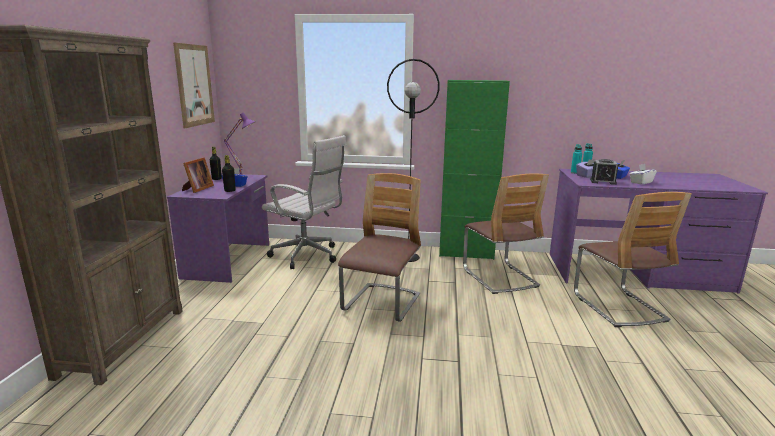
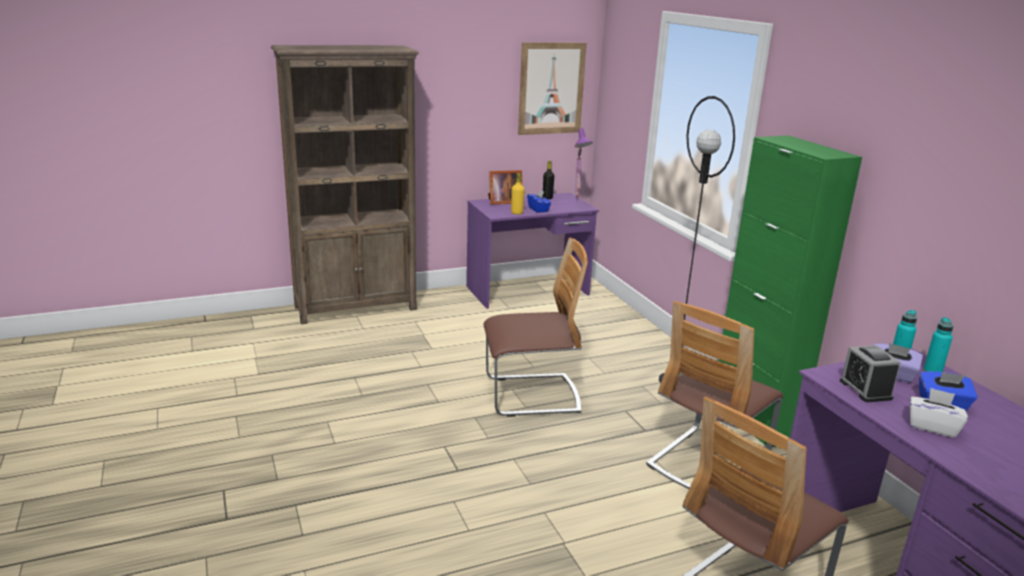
camera: 60 degrees right, 5 degrees up
black bottle [222,155,236,192] -> yellow bottle [511,173,525,214]
white office chair [262,135,346,269] -> none

